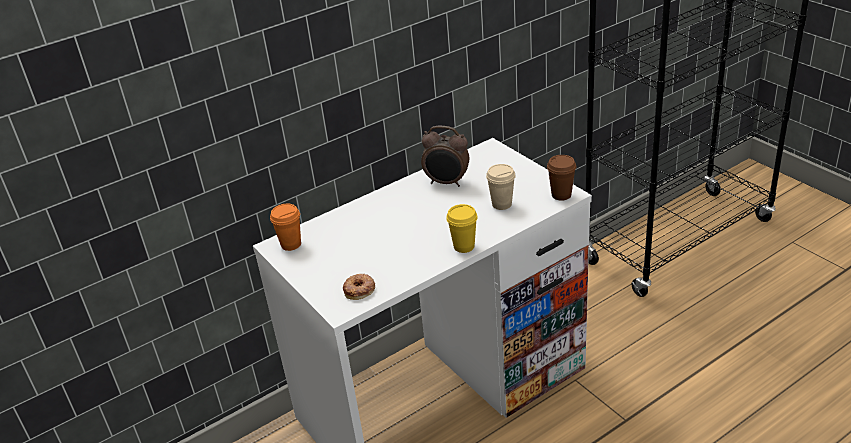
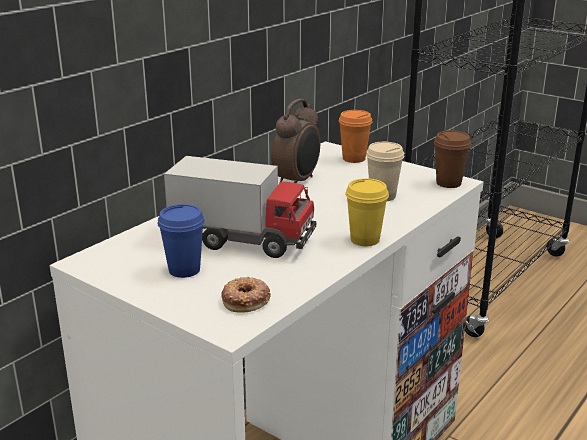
camera: 20 degrees left, 10 degrees down
orange cup [270,204,301,251] -> orange cup moved to [339,110,373,163]
alarm clock [421,126,469,187] -> alarm clock turned 60 degrees counterclockwise [271,99,320,184]
none -> blue cup [157,204,205,278]
none -> toy truck [164,156,316,258]

